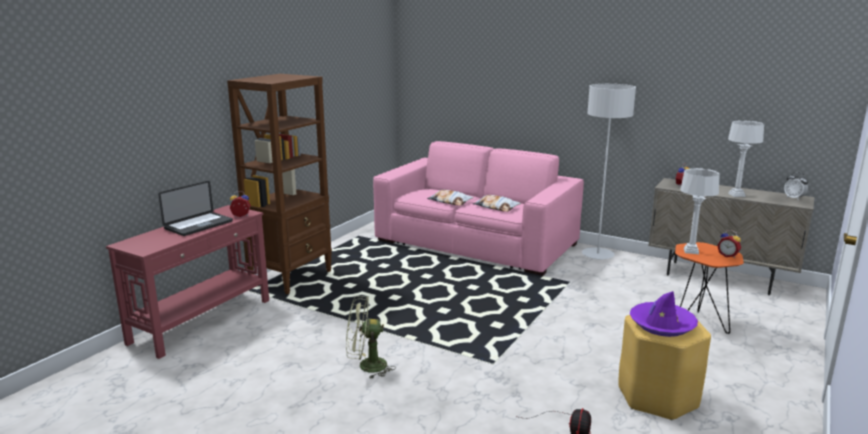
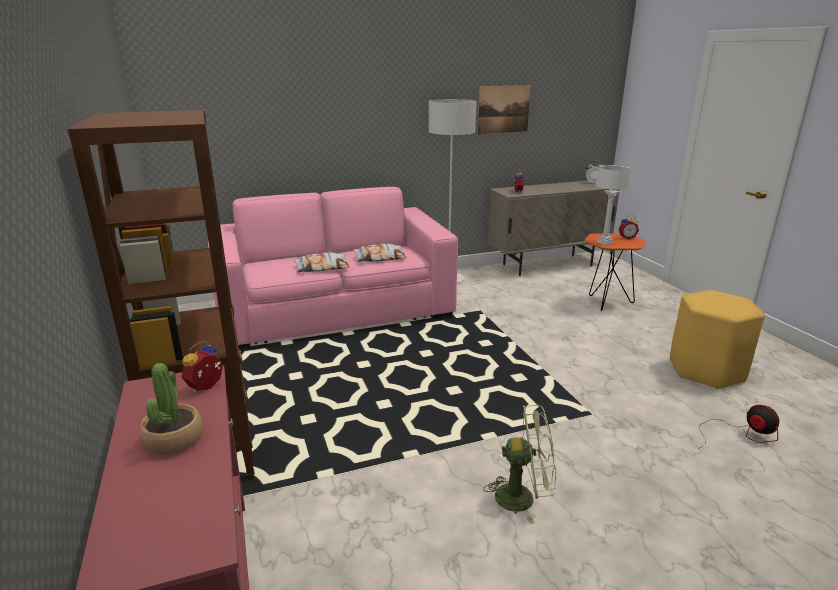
camera: 50 degrees left, 5 degrees up
laptop [158,181,233,236] -> potted plant [139,363,203,455]
green fan [346,296,396,379] -> green fan turned 120 degrees counterclockwise [483,405,556,524]
purple hat [630,291,698,337] -> none
grey table lamp [728,121,764,197] -> none
none -> picture [477,85,531,134]

